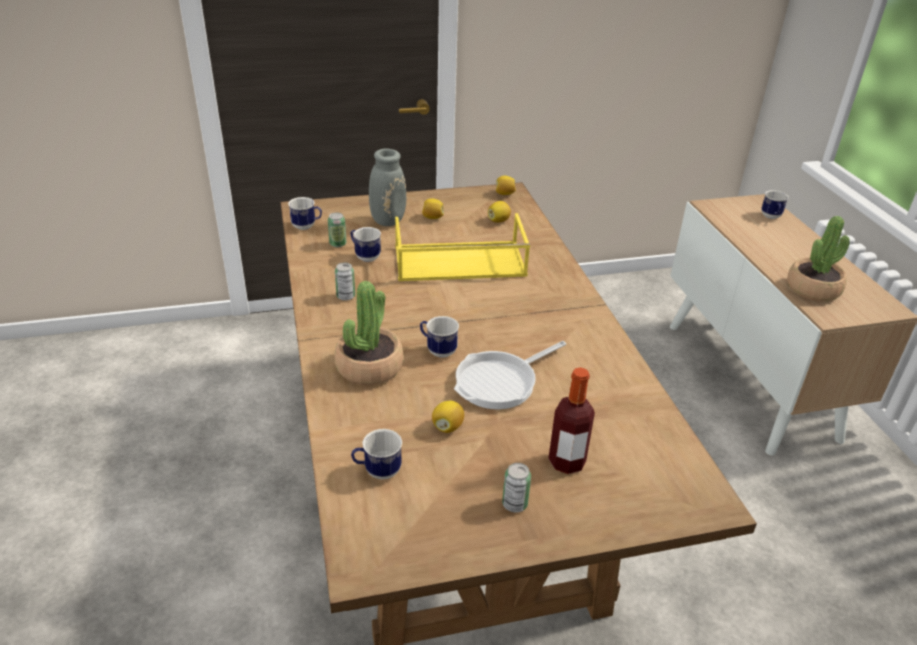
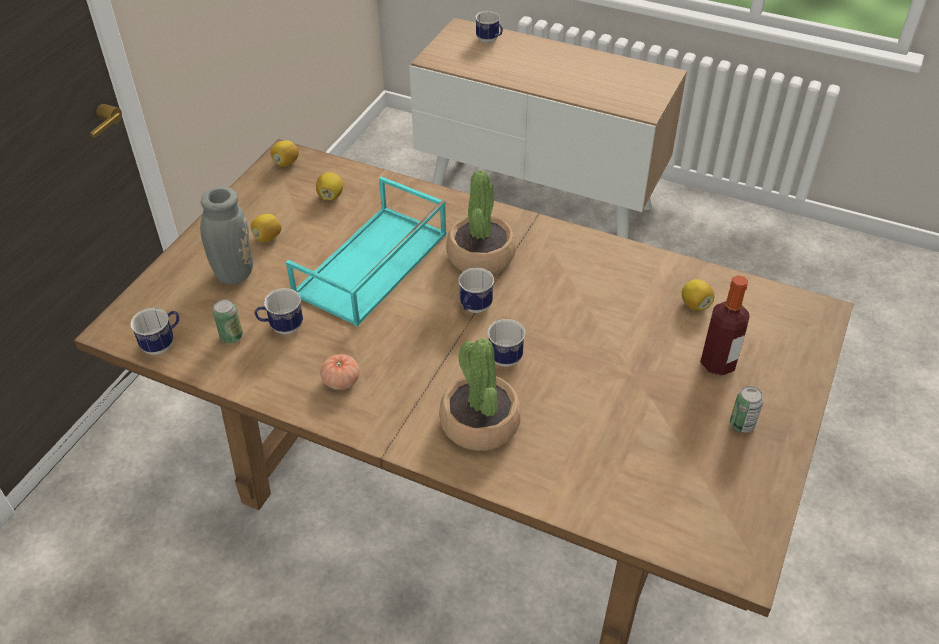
camera: 50 degrees left, 10 degrees up
can [335,262,355,301] -> tomato [320,354,360,390]
mug [351,429,402,479] -> mug moved to [458,268,494,313]
yellow tray [395,213,530,281] -> turquoise tray [286,176,447,326]
lemon [432,401,464,433] -> lemon moved to [682,279,714,311]
frying pan [454,341,566,409] -> none
potted plant [787,216,850,301] -> potted plant moved to [446,170,516,274]

